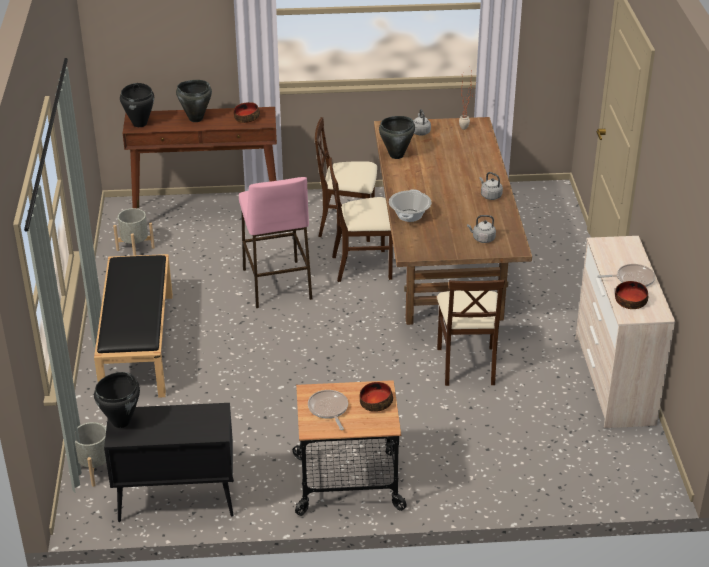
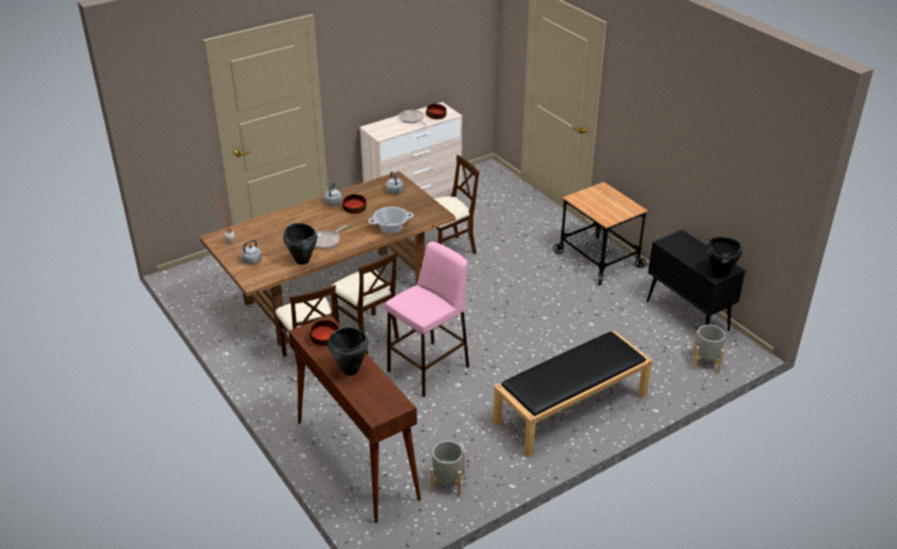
camera: 120 degrees left, 0 degrees up
black cooking pot [120,83,154,127] -> none
frying pan [308,390,348,430] -> frying pan moved to [315,225,347,249]
bowl [360,382,393,412] -> bowl moved to [342,194,367,214]

